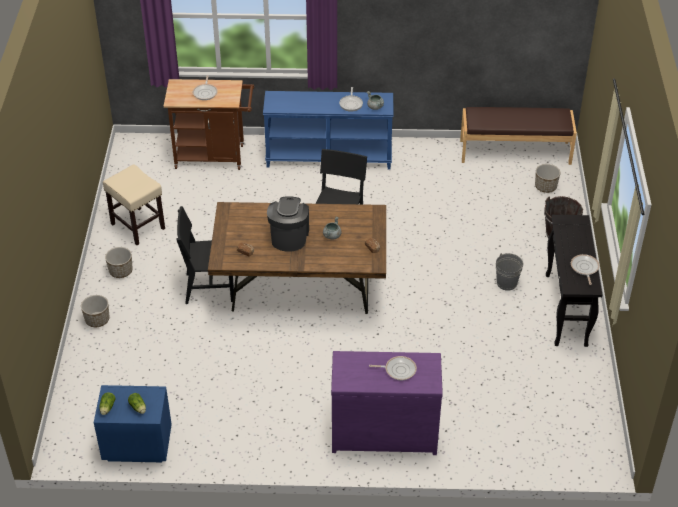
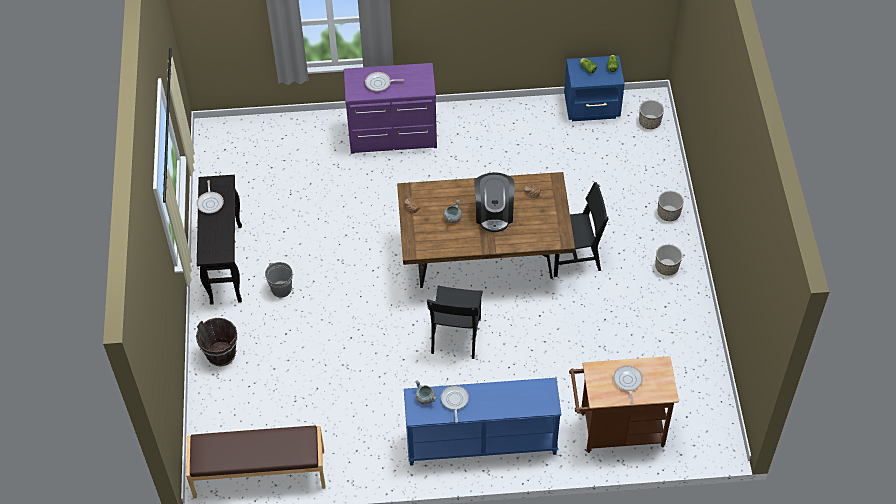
camera: 175 degrees right, 10 degrees up
beige stool [103,164,165,245] -> none
planter [535,164,560,193] -> planter moved to [639,100,664,129]

